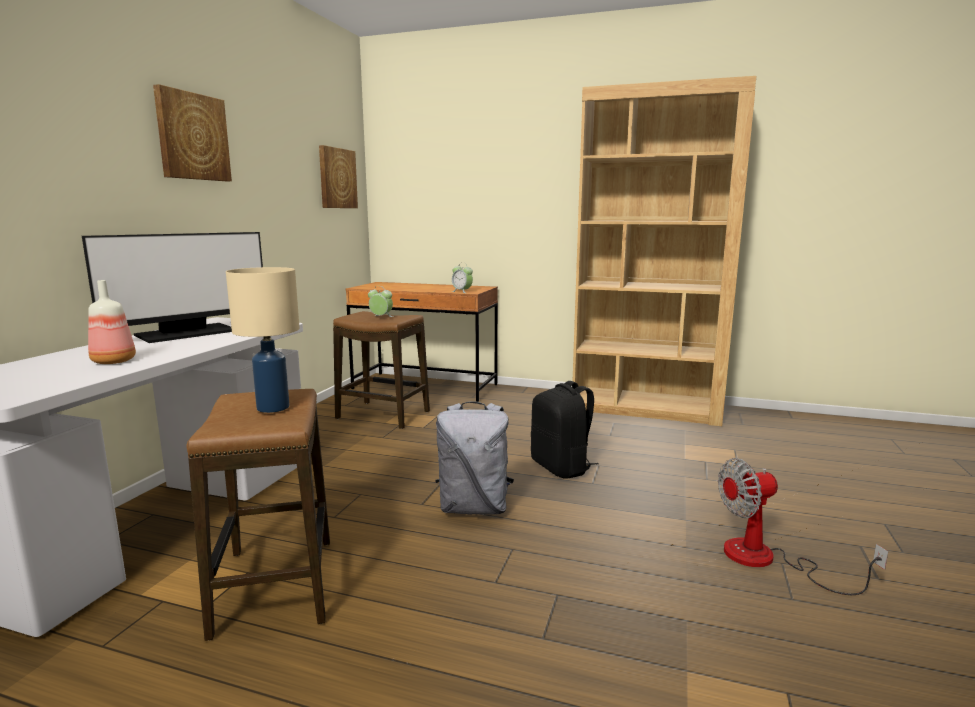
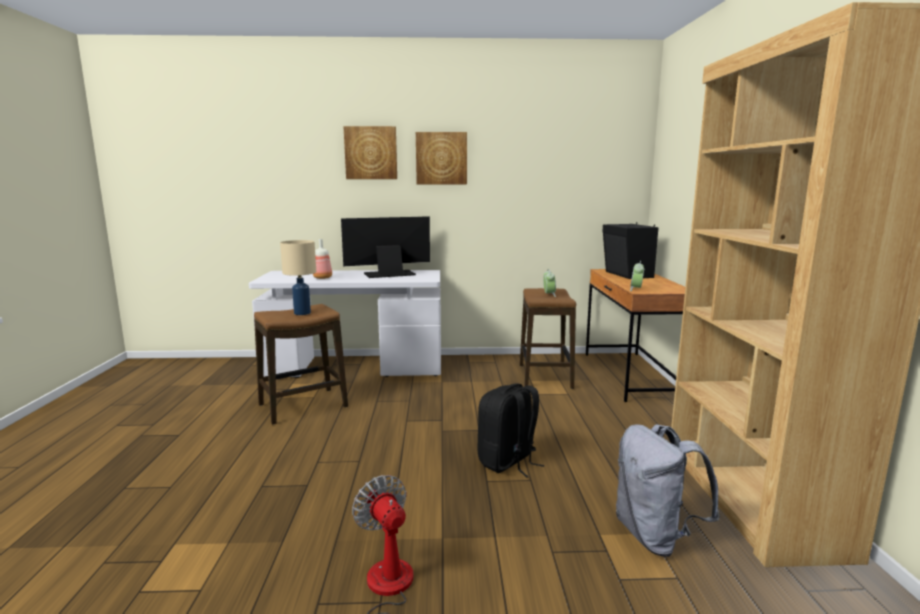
camera: 70 degrees right, 0 degrees up
monitor [82,232,263,343] -> monitor turned 135 degrees clockwise [341,216,430,278]
picture [319,145,358,208] -> picture moved to [343,126,397,179]
grey backpack [435,401,514,515] -> grey backpack moved to [616,424,720,557]
none -> black speaker [602,222,658,279]

